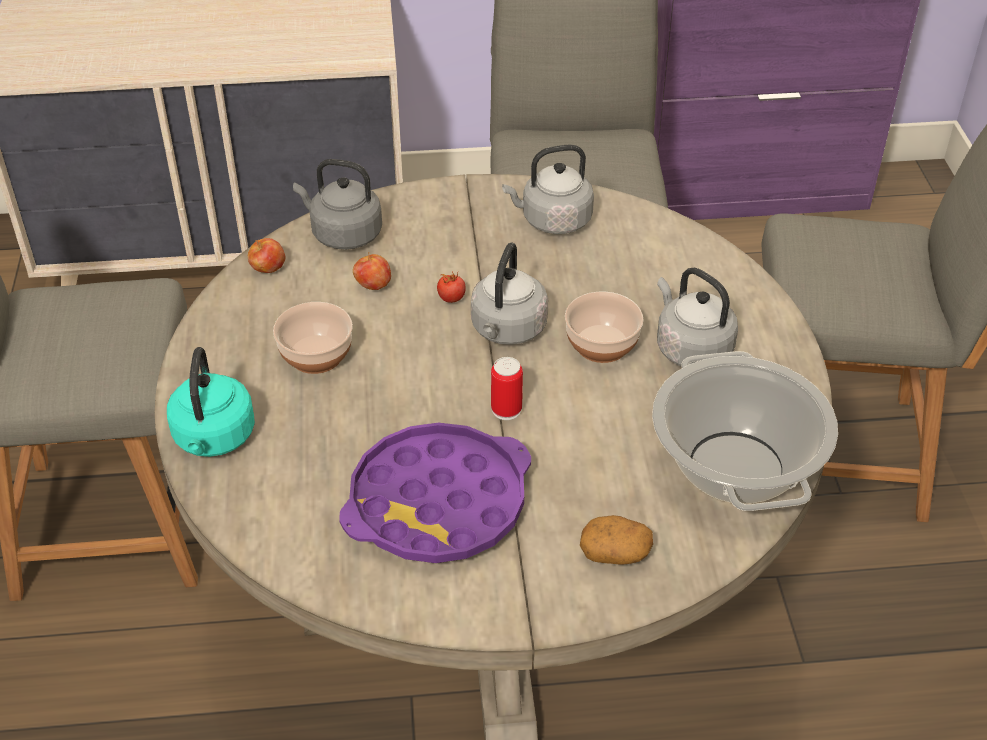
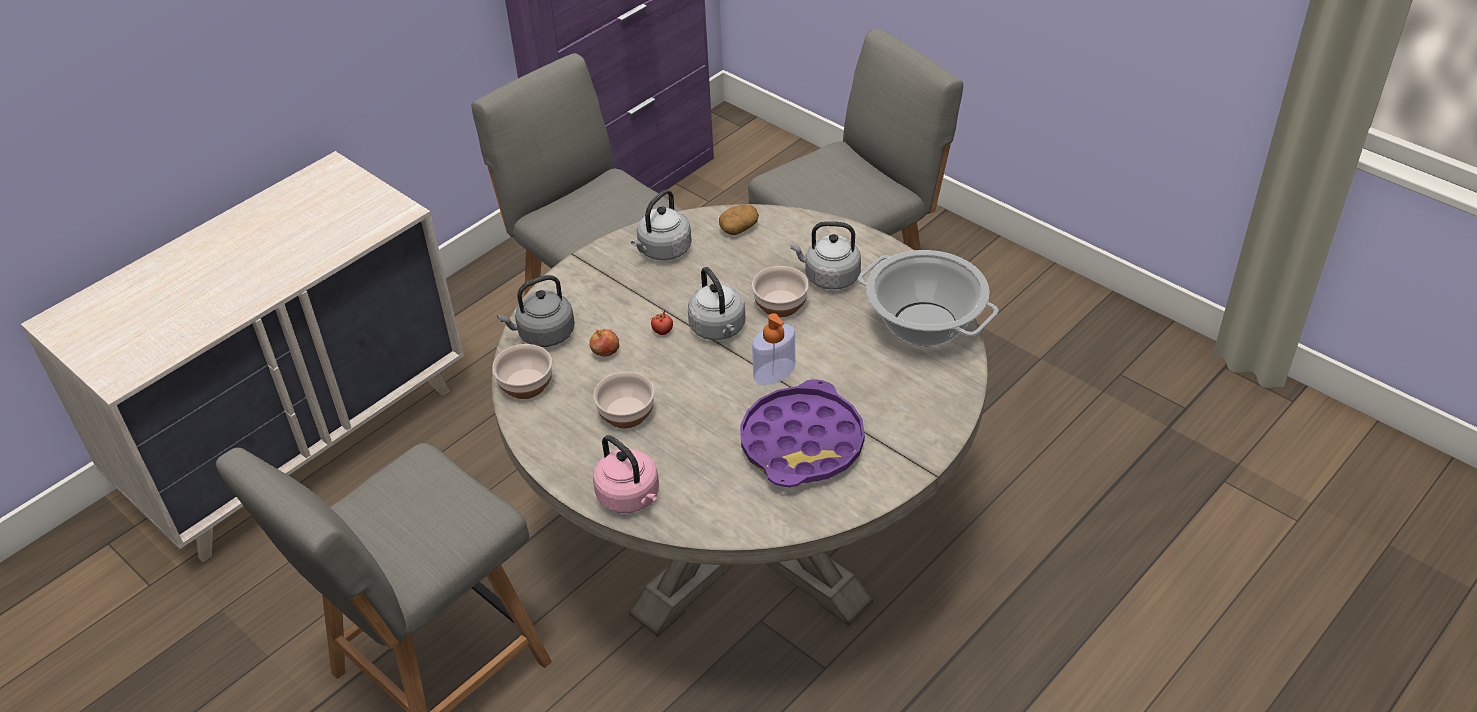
camera: 40 degrees left, 0 degrees up
turquoise kettle [167,347,255,457] -> pink kettle [593,435,659,513]
apple [248,238,285,273] -> bowl [492,344,552,399]
can [491,357,523,420] -> soap dispenser [752,313,795,385]
potato [580,515,653,565] -> potato moved to [719,204,759,235]

